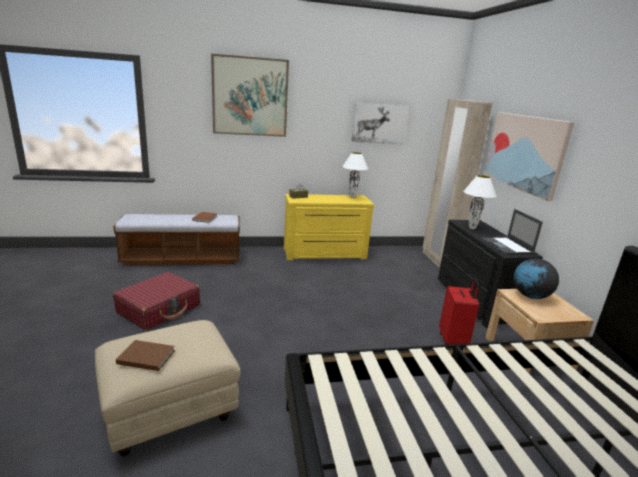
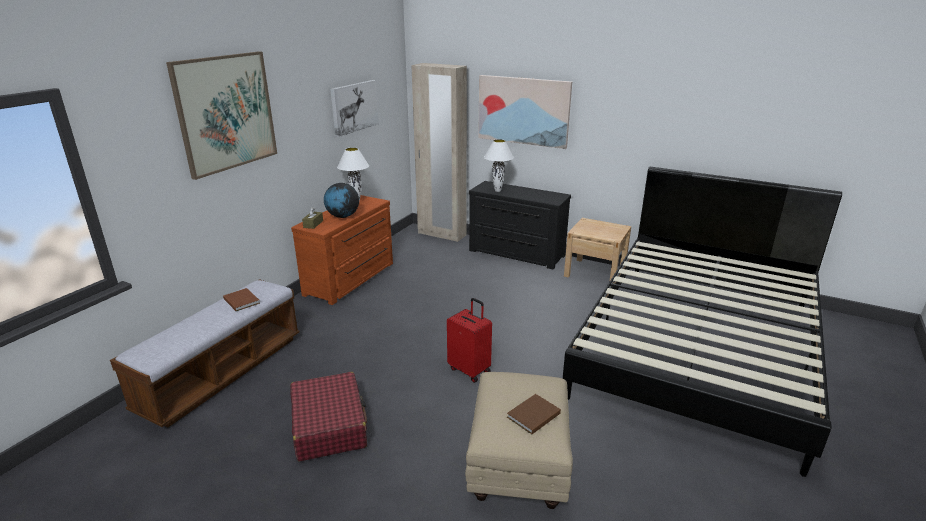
camera: 50 degrees left, 5 degrees up
yellow dresser [284,194,374,260] -> brown dresser [291,195,393,305]
red suitcase [439,278,479,345] -> red suitcase moved to [447,298,492,383]
laptop [481,209,543,255] -> none
globe [513,258,559,299] -> globe moved to [324,183,359,218]

